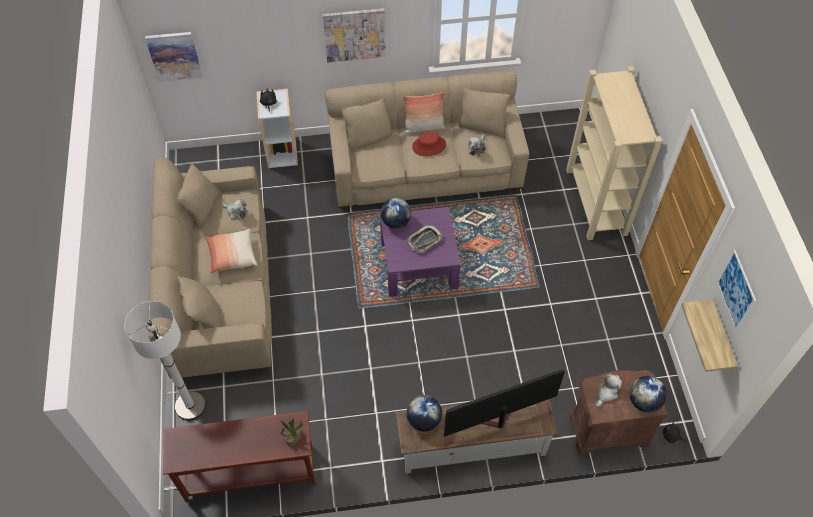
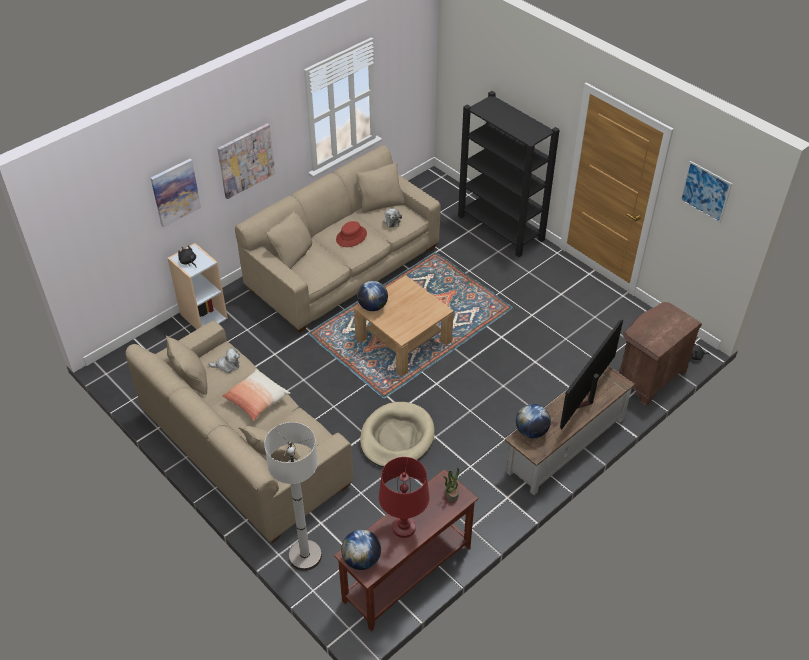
camera: 35 degrees left, 10 degrees down
picture [145,32,203,82] -> picture moved to [151,159,201,228]
purple coffee table [380,207,461,297] -> brown coffee table [354,275,454,376]
pillow [403,92,445,134] -> none
tray [406,224,443,253] -> none
beige bookcase [566,66,662,240] -> black bookcase [458,91,560,257]
plush toy [596,373,622,407] -> none
globe [629,376,667,412] -> globe moved to [341,529,381,570]
shelf [681,299,738,372] -> none
none -> beige dog bed [360,402,435,468]
none -> red table lamp [379,457,430,538]

